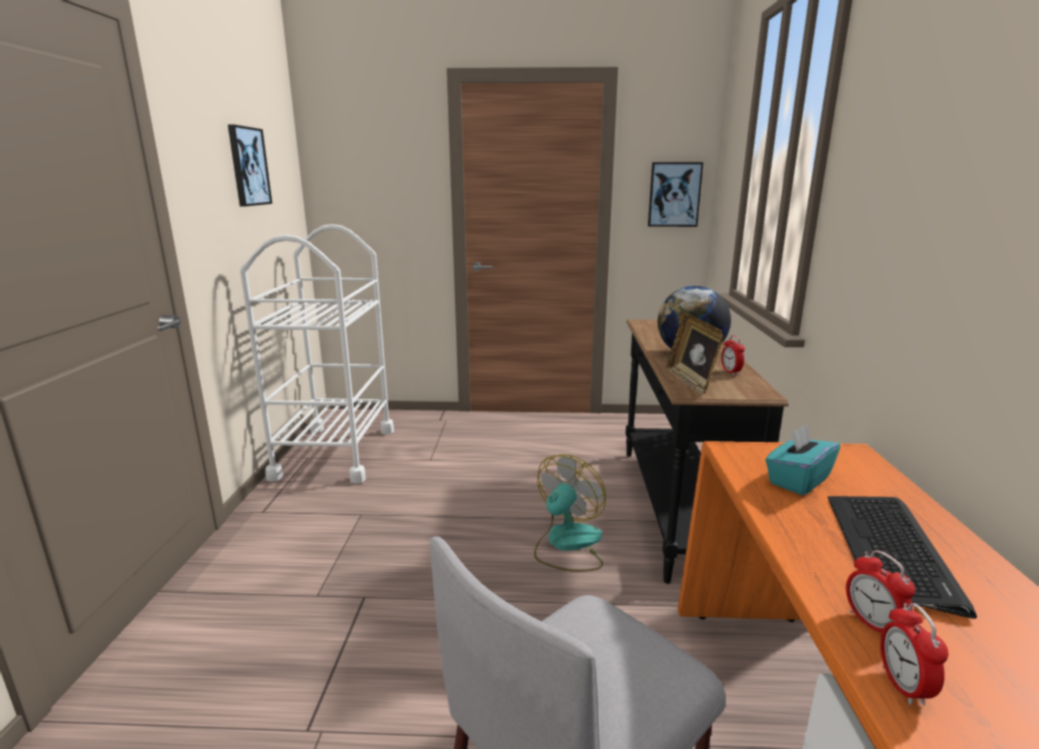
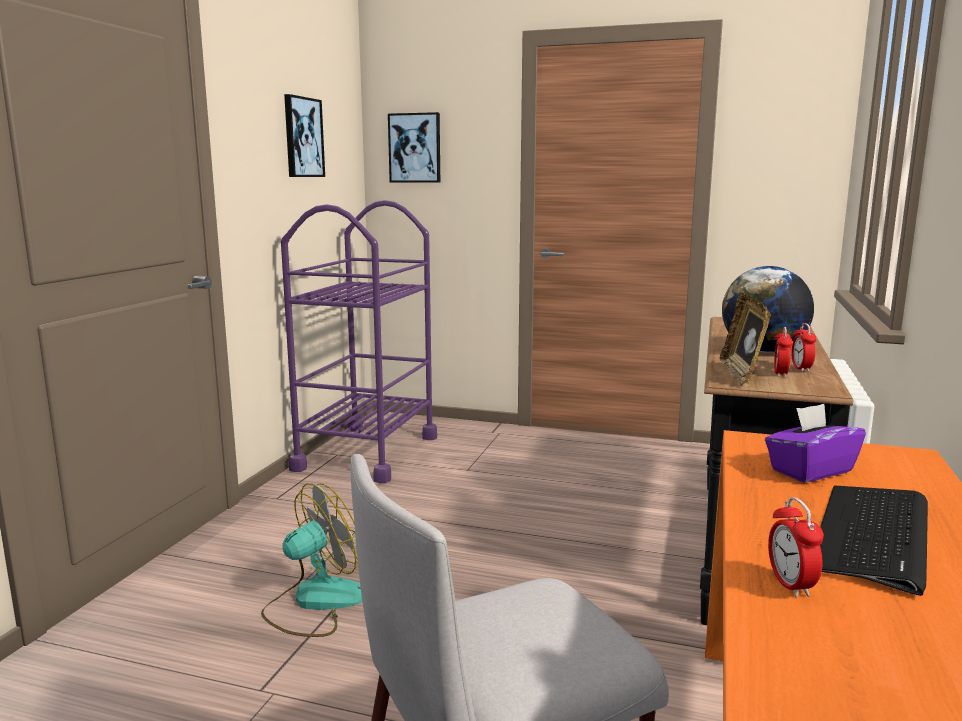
camera: 15 degrees right, 5 degrees down
white cart [240,224,394,483] -> purple cart [281,200,437,483]
fan [534,454,606,572] -> fan moved to [261,483,362,637]
picture [648,162,703,227] -> picture moved to [388,112,440,183]
turquoise tissue box [765,425,840,495] -> purple tissue box [765,404,866,483]
alarm clock [880,603,949,706] -> alarm clock moved to [774,327,793,377]

